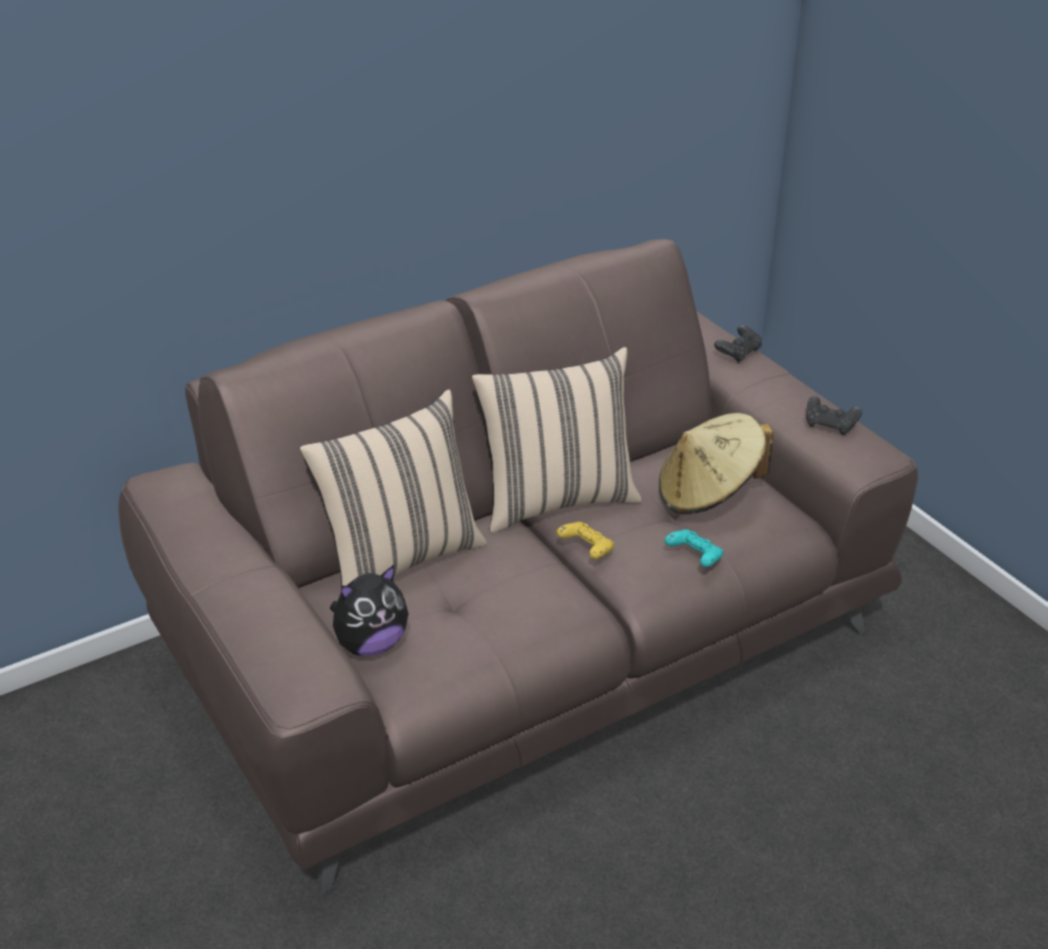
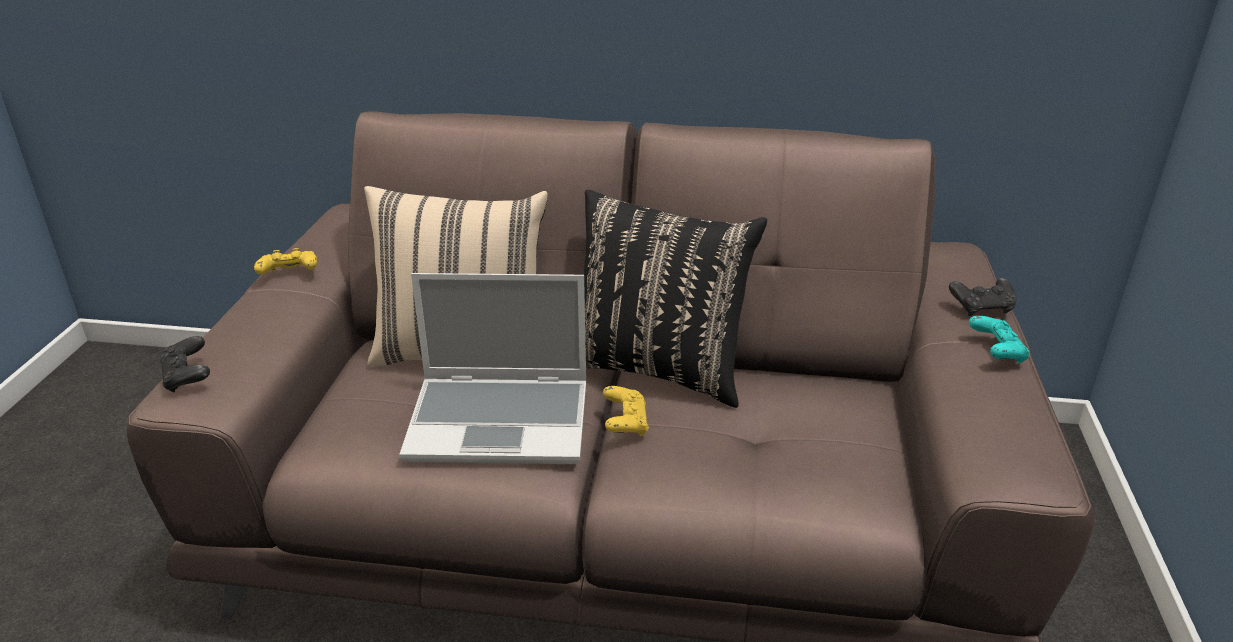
camera: 40 degrees right, 5 degrees down
plush toy [330,565,409,656] -> none
beige pillow [472,347,642,533] -> black pillow [584,190,767,408]
beige hat [659,413,773,514] -> none
turquoise game controller [665,529,723,567] -> turquoise game controller moved to [969,316,1030,363]
black game controller [806,396,862,435] -> black game controller moved to [160,336,210,393]
none -> yellow game controller [254,248,317,275]
none -> laptop [399,273,586,464]

